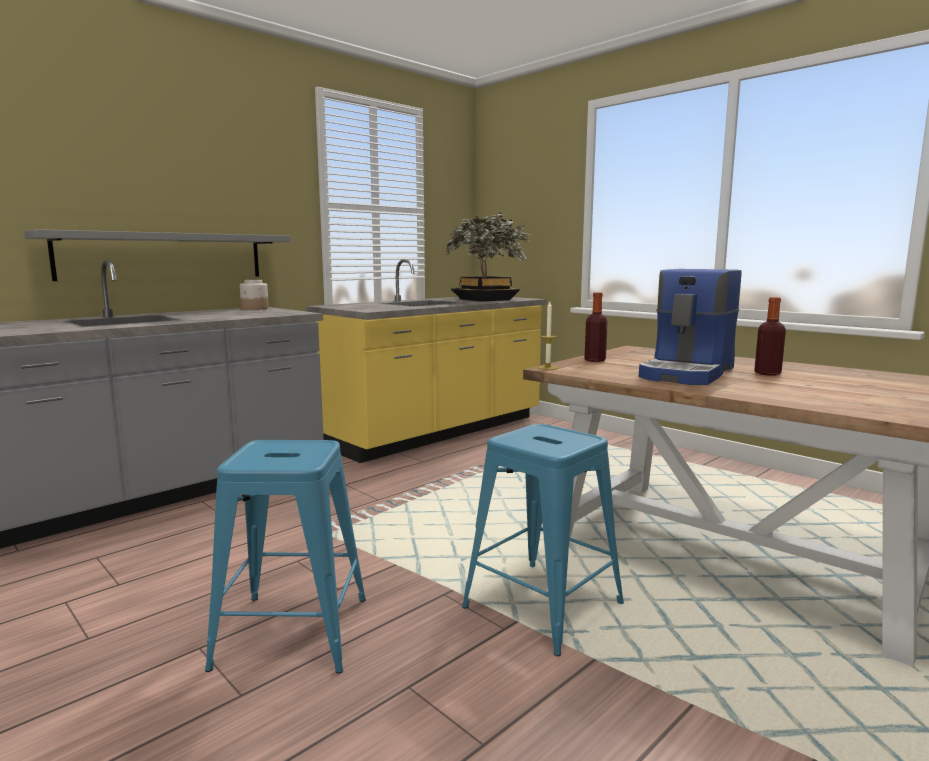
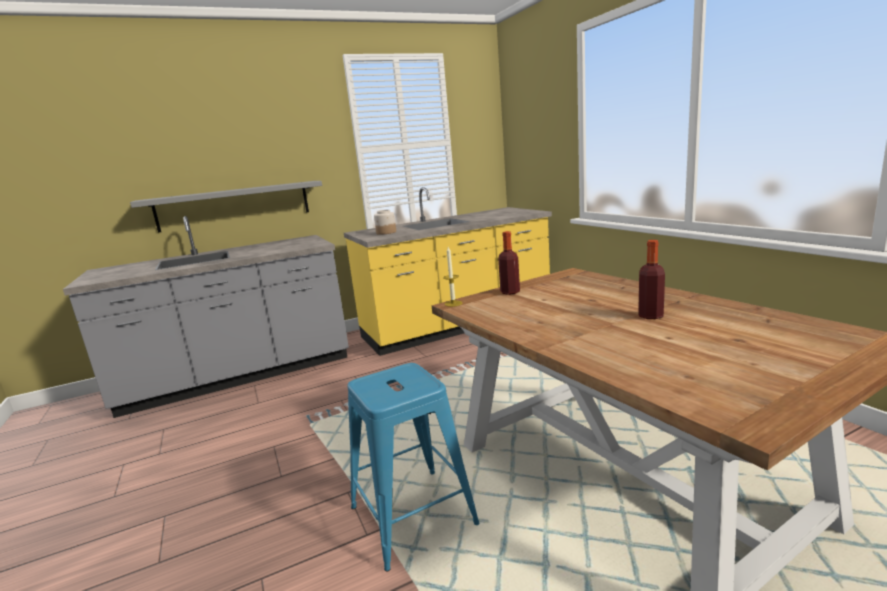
camera: 20 degrees right, 5 degrees up
blue stool [205,440,366,674] -> none
jar [240,280,269,310] -> jar moved to [374,210,396,235]
potted plant [446,213,531,302] -> none
coffee machine [639,269,741,385] -> none

